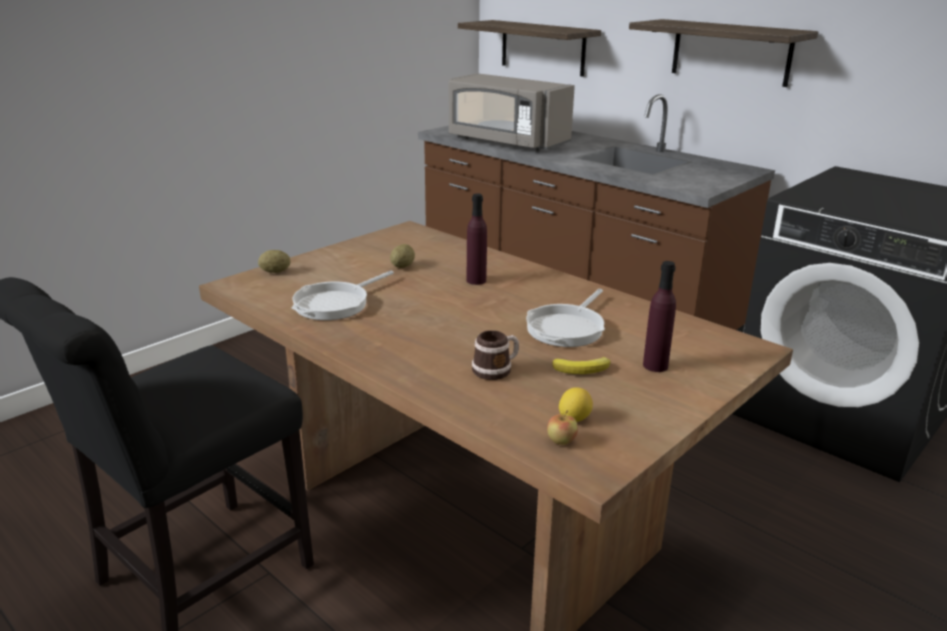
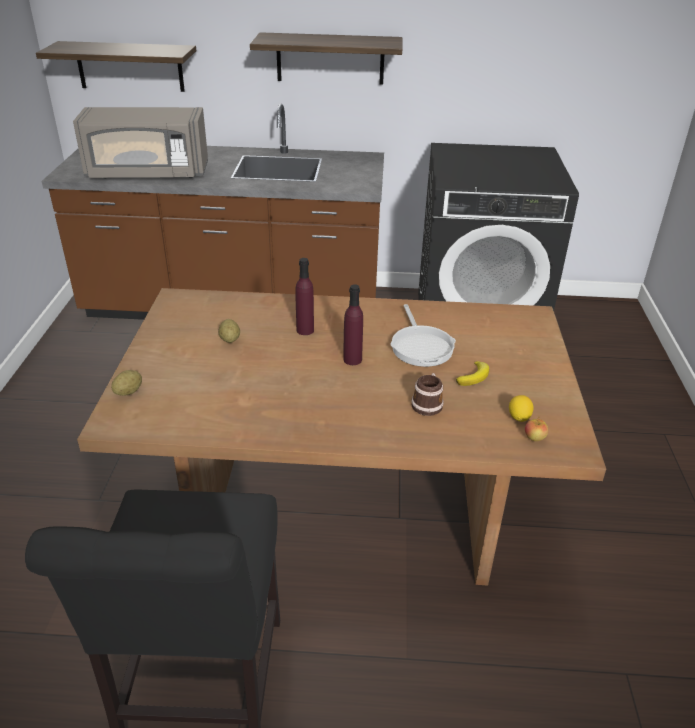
camera: 40 degrees left, 10 degrees up
frying pan [292,271,394,320] -> none
purple bottle [643,261,676,372] -> purple bottle moved to [343,284,363,365]

